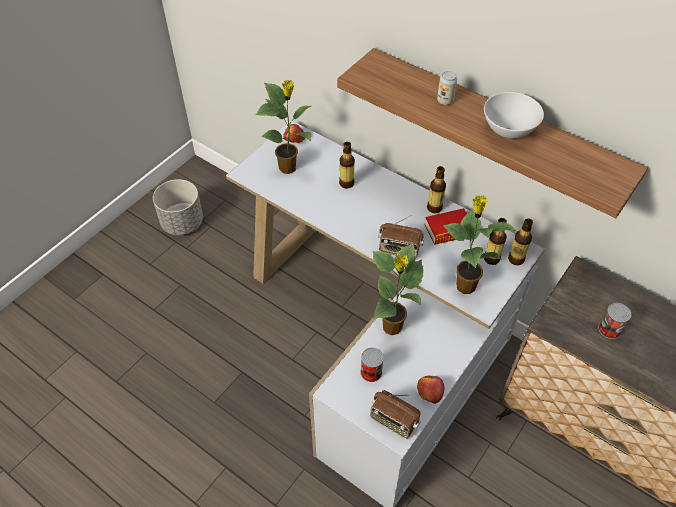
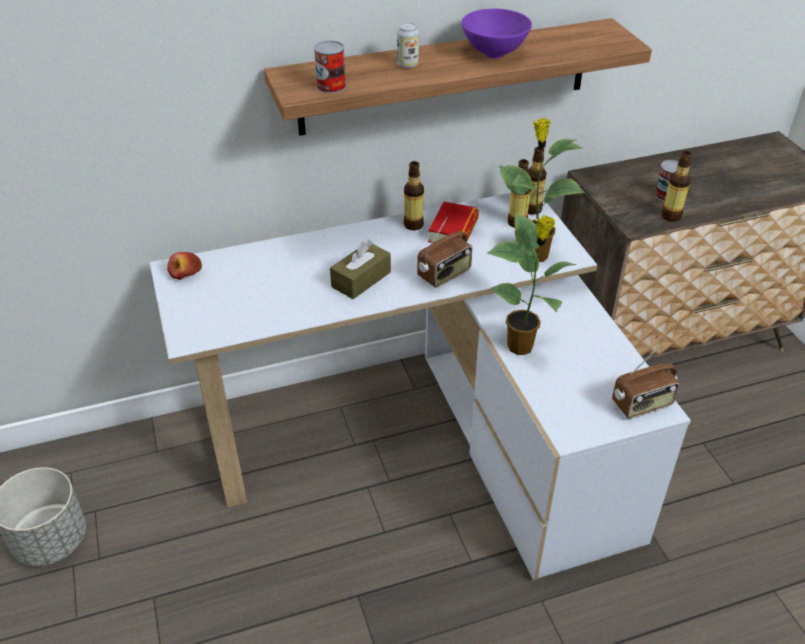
camera: 55 degrees left, 10 degrees down
potted plant [256,80,312,174] -> none
bottle [339,142,355,189] -> bottle moved to [661,151,692,222]
can [360,347,384,382] -> can moved to [314,41,346,93]
apple [417,376,444,404] -> none
white bowl [484,92,544,138] -> purple bowl [461,9,532,58]
none -> brown tissue box [330,239,391,299]

